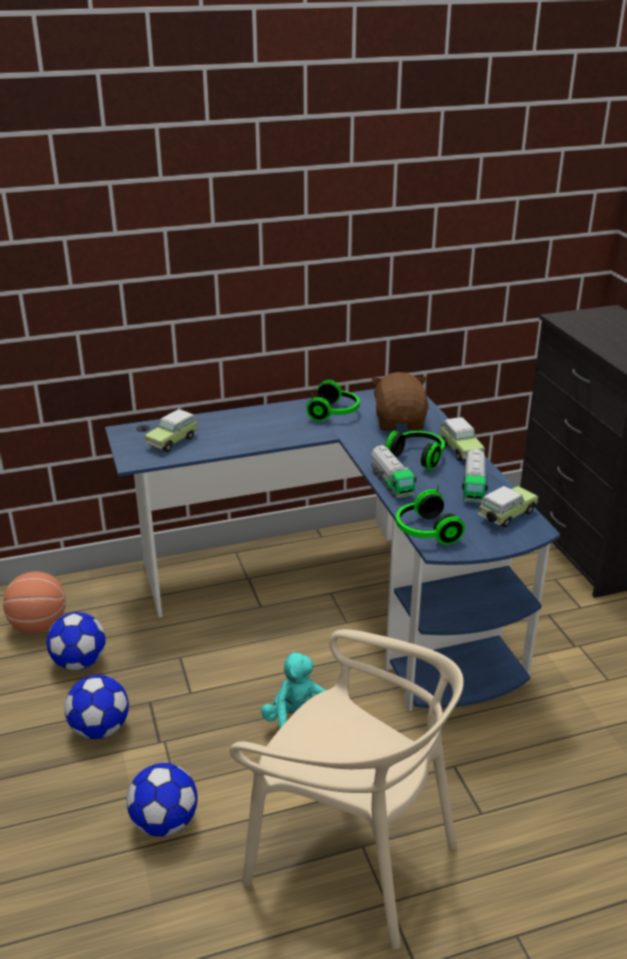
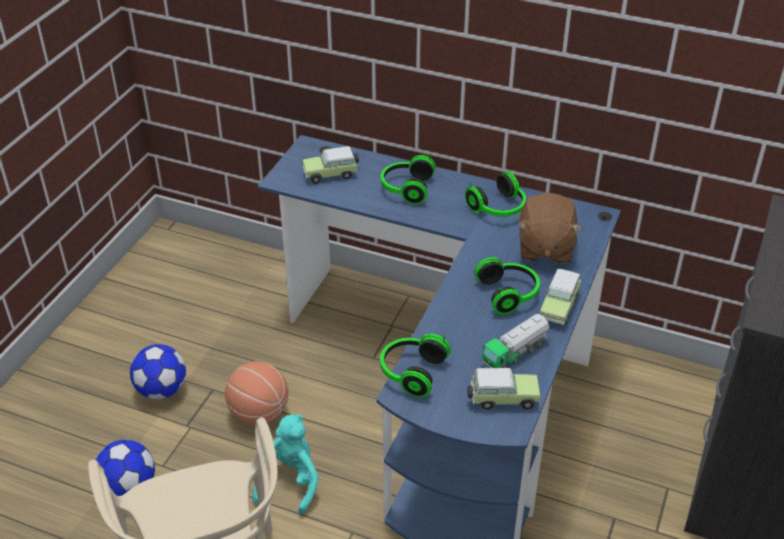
camera: 40 degrees right, 10 degrees up
basketball [3,572,66,633] -> basketball moved to [225,361,288,425]
football [46,612,106,670] -> none
brown plush toy [371,372,429,431] -> brown plush toy turned 150 degrees clockwise [517,193,582,264]
toy truck [371,445,416,498] -> none
none -> headphones [381,153,436,204]

